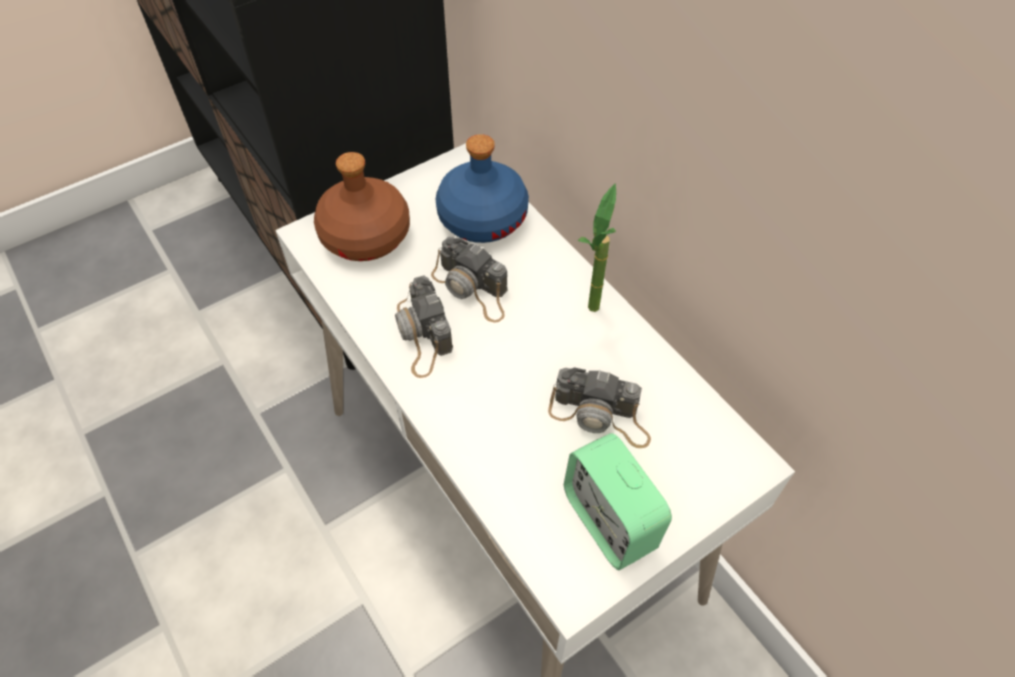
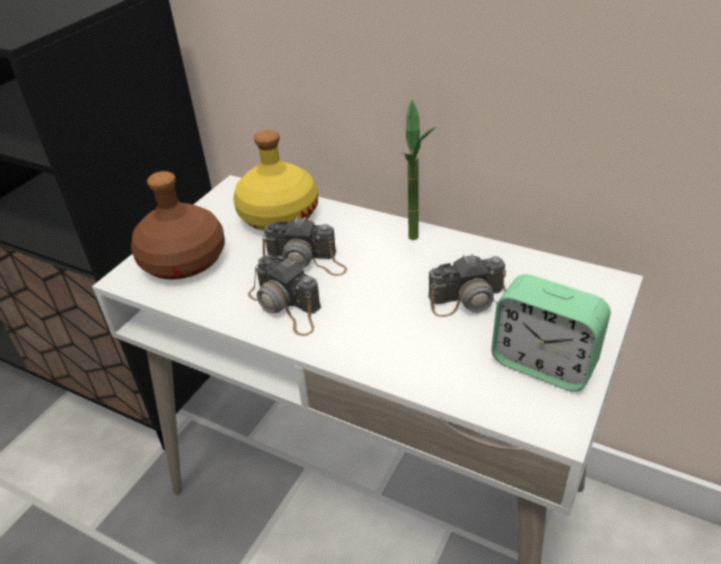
camera: 25 degrees left, 15 degrees down
blue bottle [436,134,529,243] -> yellow bottle [233,130,318,230]

